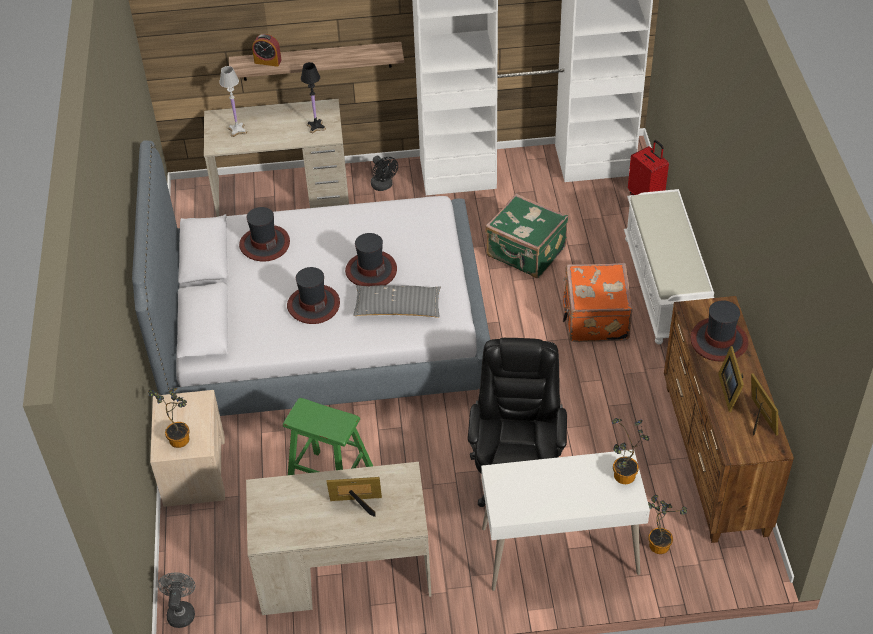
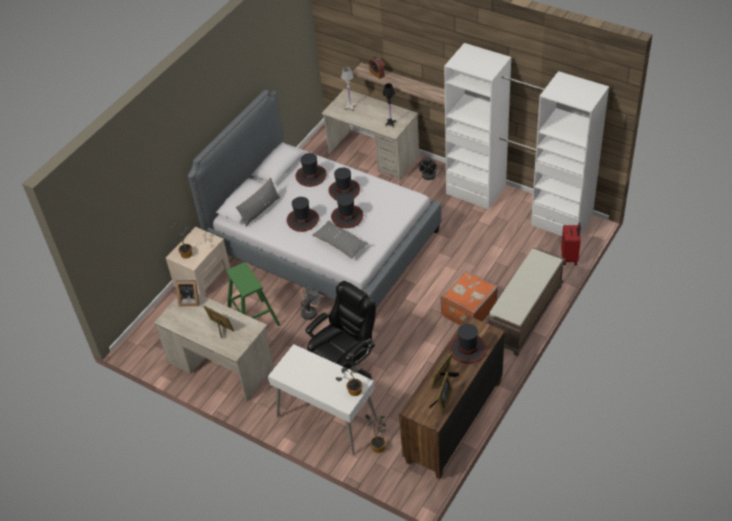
camera: 40 degrees right, 0 degrees up
grey fan [158,573,196,628] -> grey fan moved to [301,288,321,320]
green suitcase [485,194,568,278] -> none
white bench [624,189,714,344] -> brown bench [486,247,566,356]
none -> picture frame [175,280,199,306]
none -> grey pillow [236,178,280,227]
none -> hat [328,167,360,200]

